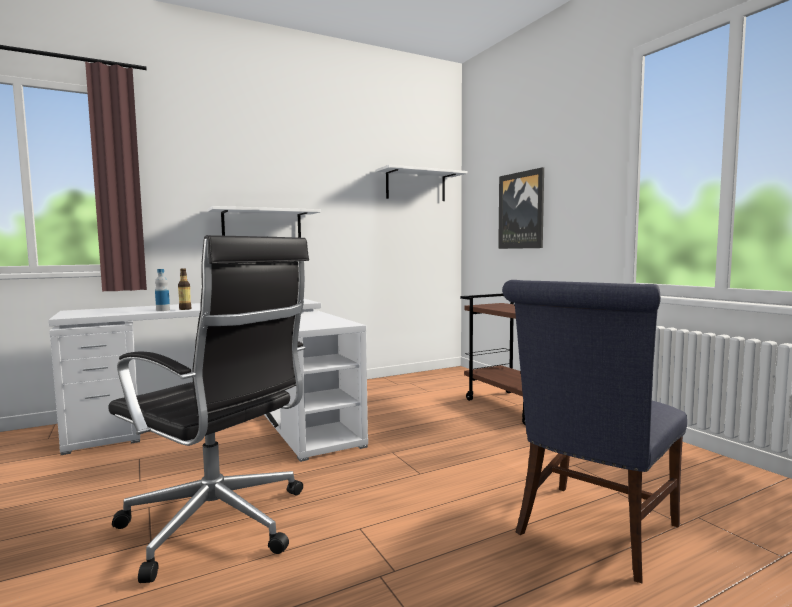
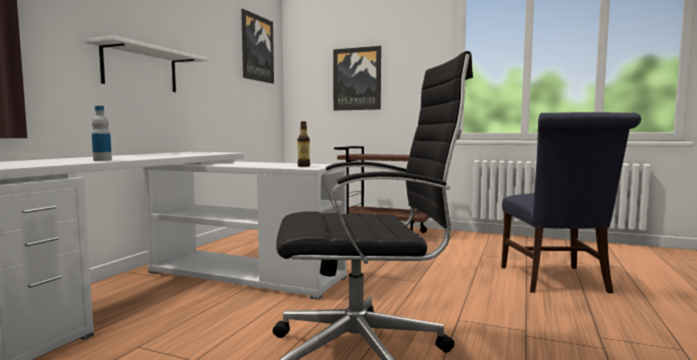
camera: 40 degrees left, 0 degrees up
bottle [178,268,192,310] -> bottle moved to [298,121,310,167]
white shelf [376,165,468,201] -> picture [241,9,274,84]

